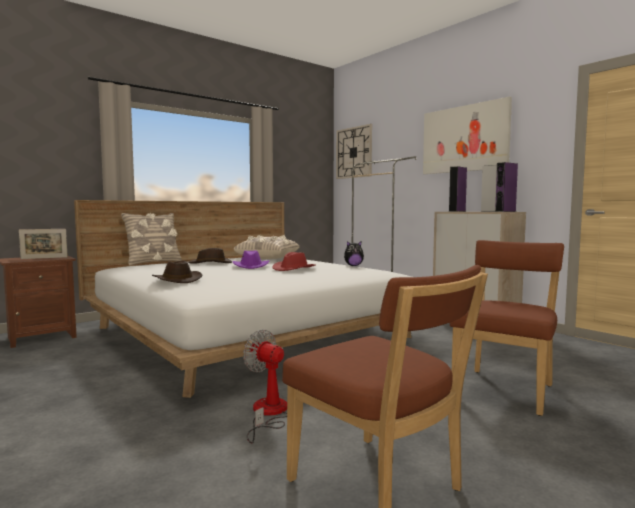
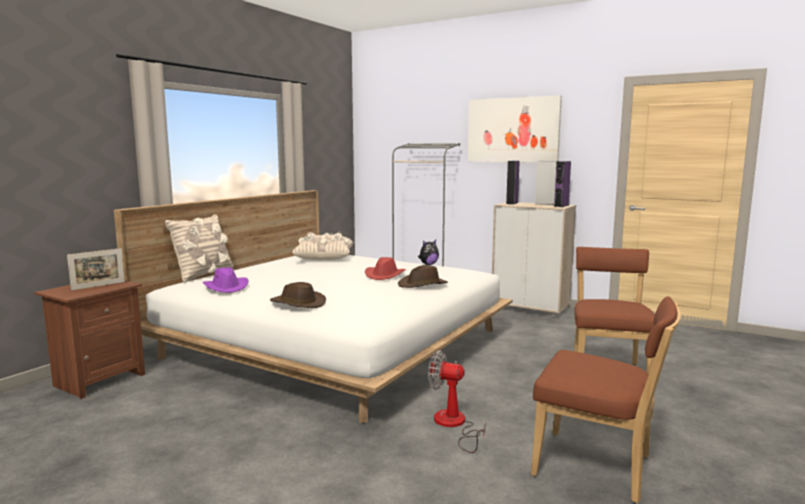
camera: 20 degrees left, 5 degrees up
brown hat [188,248,232,264] -> brown hat moved to [398,265,448,288]
purple hat [232,250,269,269] -> purple hat moved to [203,268,249,293]
wall clock [336,124,372,179] -> none

